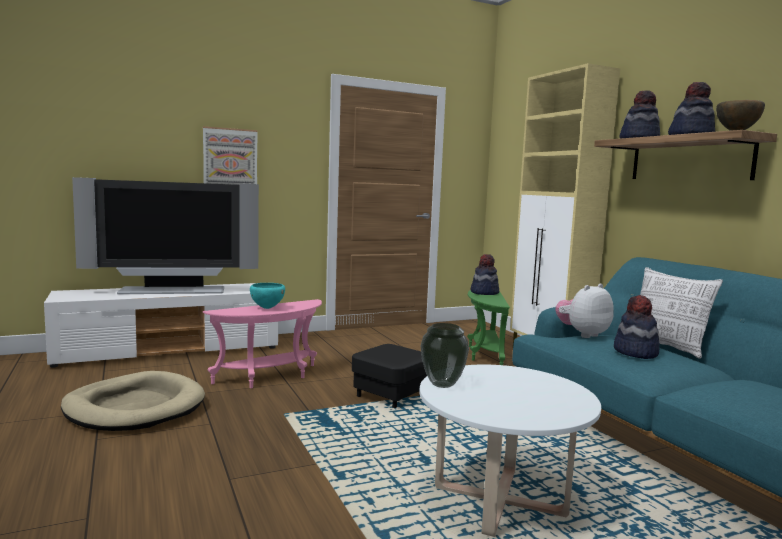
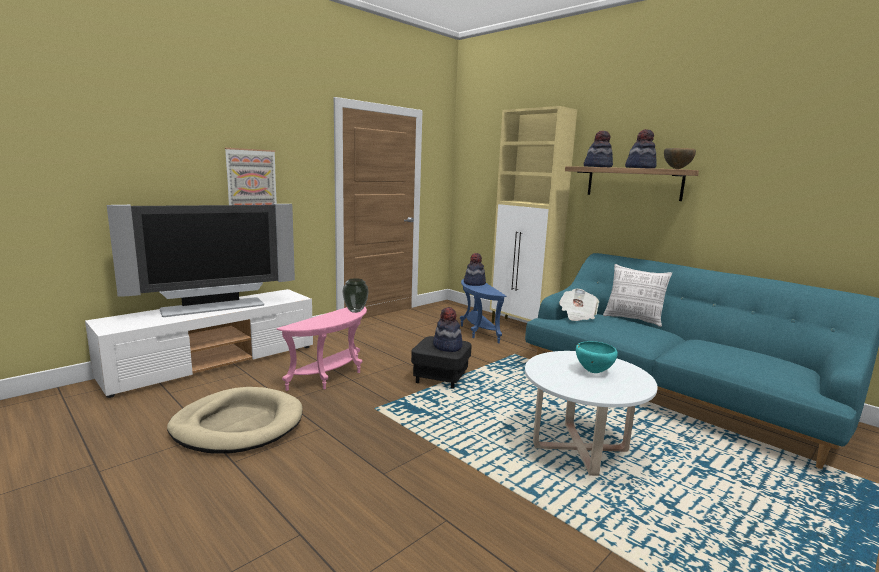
camera: 20 degrees left, 5 degrees up
turquoise bowl [250,283,285,309] -> turquoise bowl moved to [576,341,618,373]
vase [421,323,469,388] -> vase moved to [342,278,369,313]
green side table [467,290,510,365] -> blue side table [460,279,506,343]
plush toy [555,284,614,338] -> newspaper [559,289,599,321]
hat [614,295,659,359] -> hat moved to [433,307,463,352]

